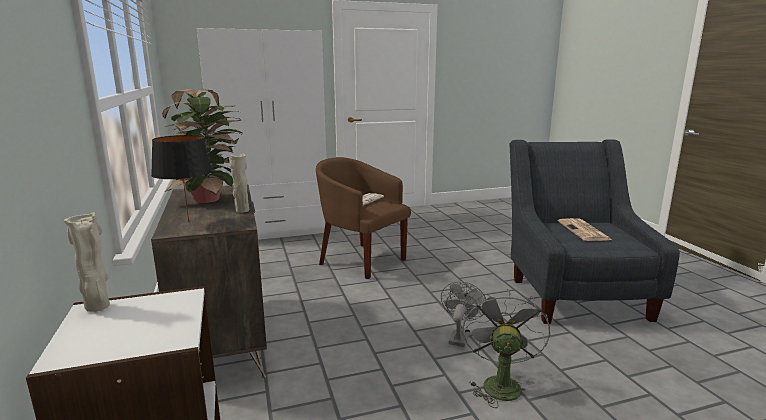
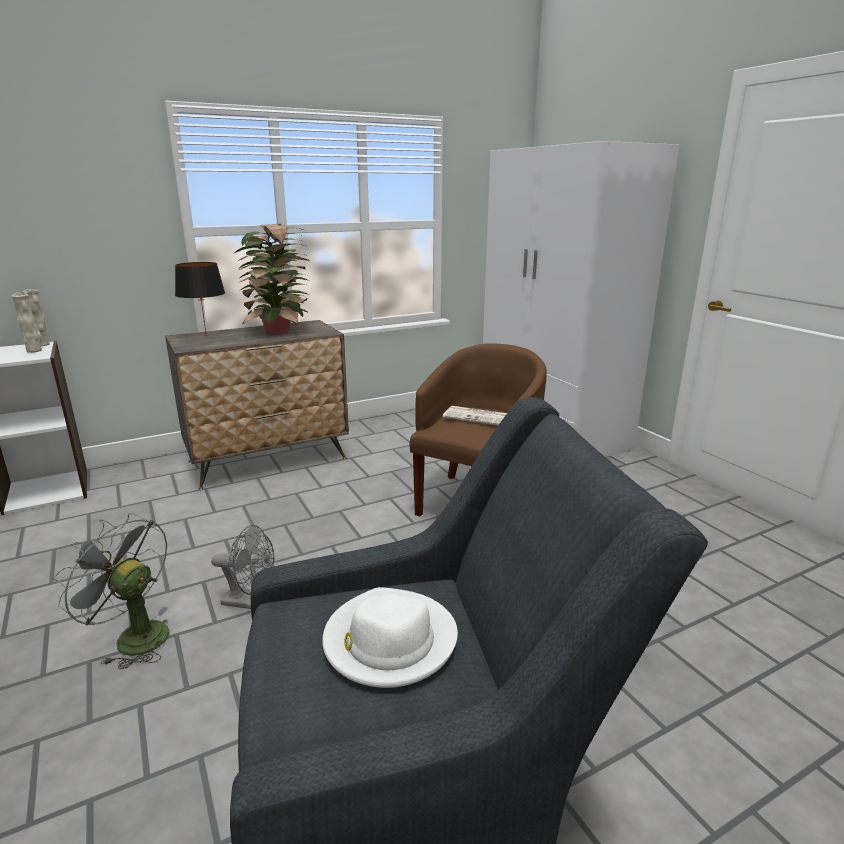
camera: 80 degrees right, 5 degrees up
beige vase [229,154,249,213] -> beige vase moved to [11,292,42,353]
grey fan [463,288,550,408] -> grey fan turned 150 degrees counterclockwise [53,513,169,669]
newspaper [558,218,611,241] -> white hat [322,587,458,688]

